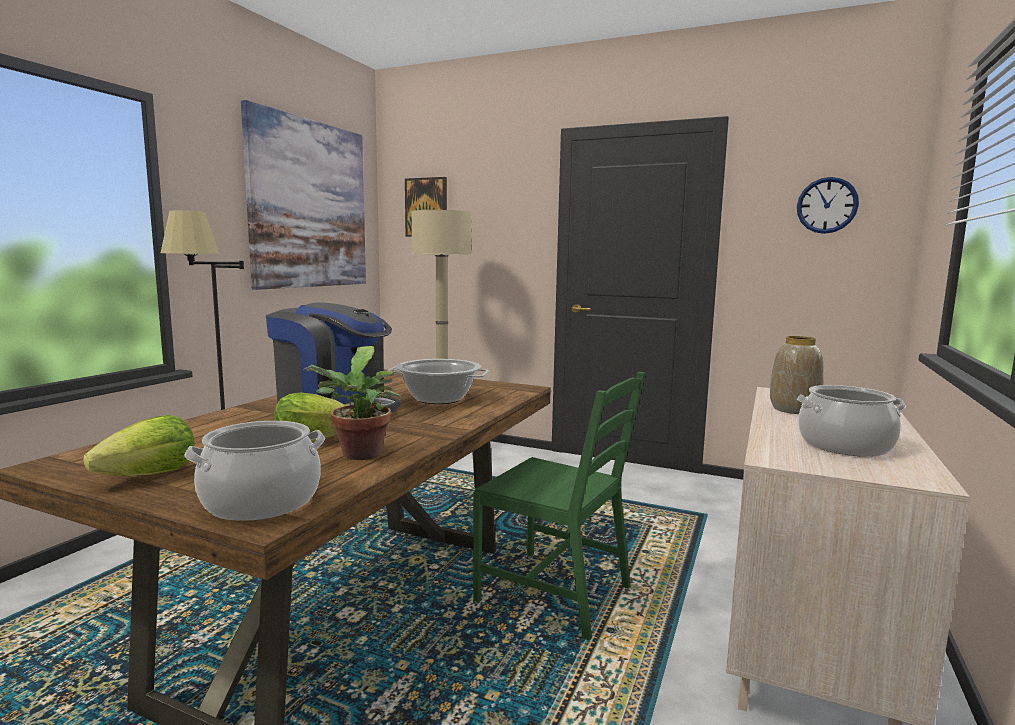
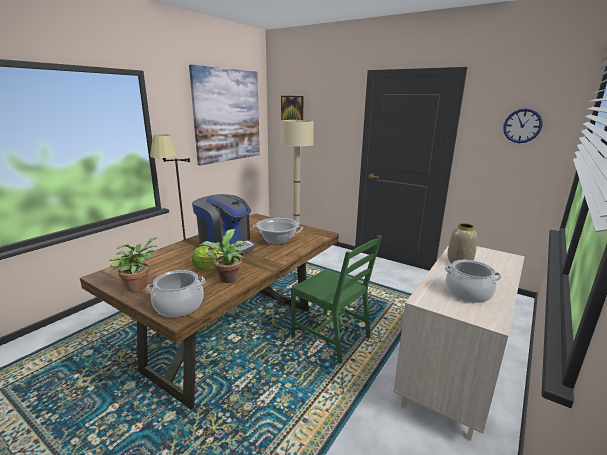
camera: 10 degrees right, 10 degrees up
lettuce [83,415,195,476] -> potted plant [109,237,158,292]

